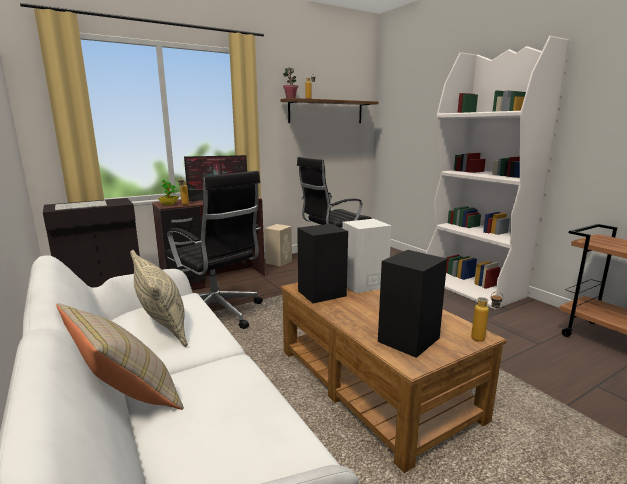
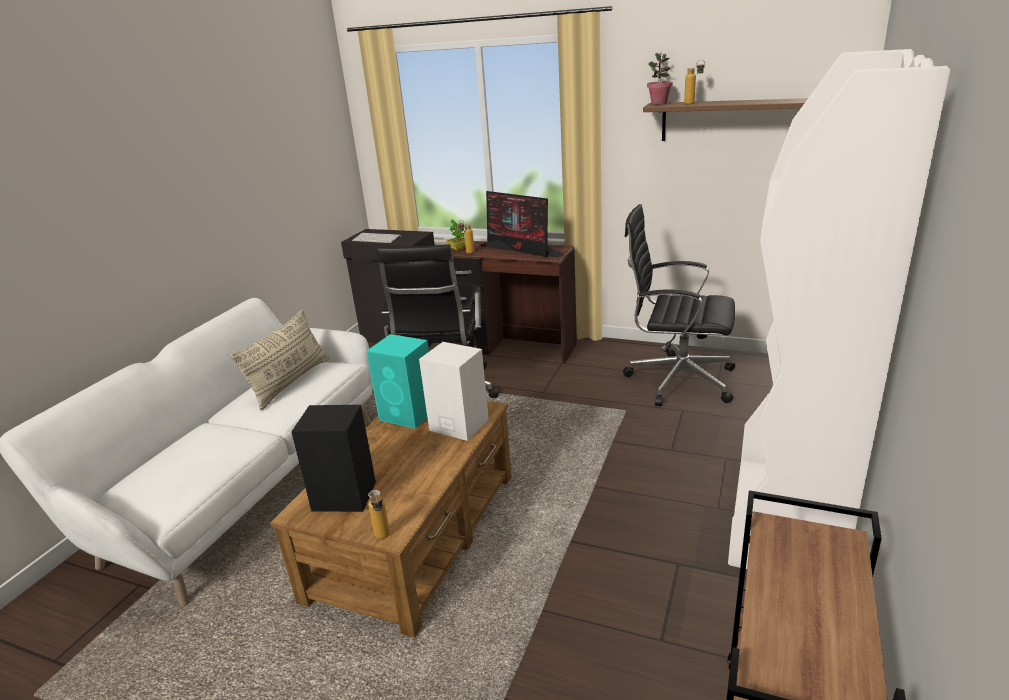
camera: 55 degrees right, 10 degrees up
beige pillow [56,303,184,410] -> none
beige speaker [264,224,292,267] -> none
black speaker [297,224,348,303] -> turquoise speaker [366,334,429,429]

